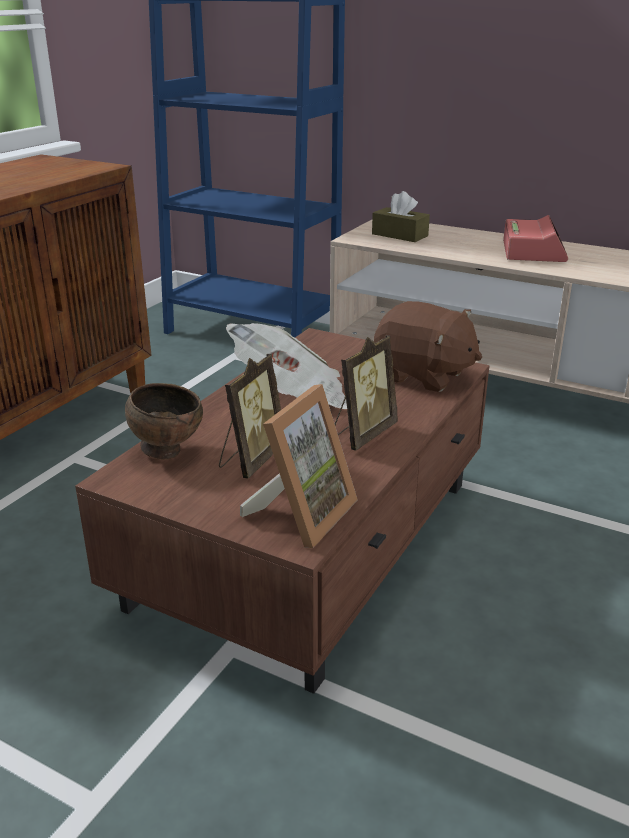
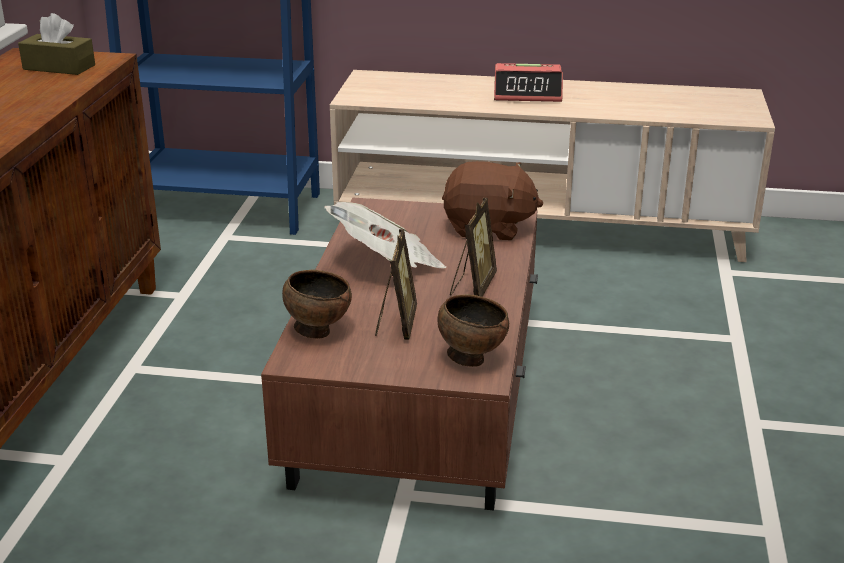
camera: 20 degrees left, 0 degrees up
picture frame [240,384,358,548] -> brown bowl [438,294,509,367]
brown tissue box [372,191,430,242] -> brown tissue box moved to [18,13,95,75]
alarm clock [503,215,568,262] -> alarm clock turned 105 degrees clockwise [494,63,563,102]

